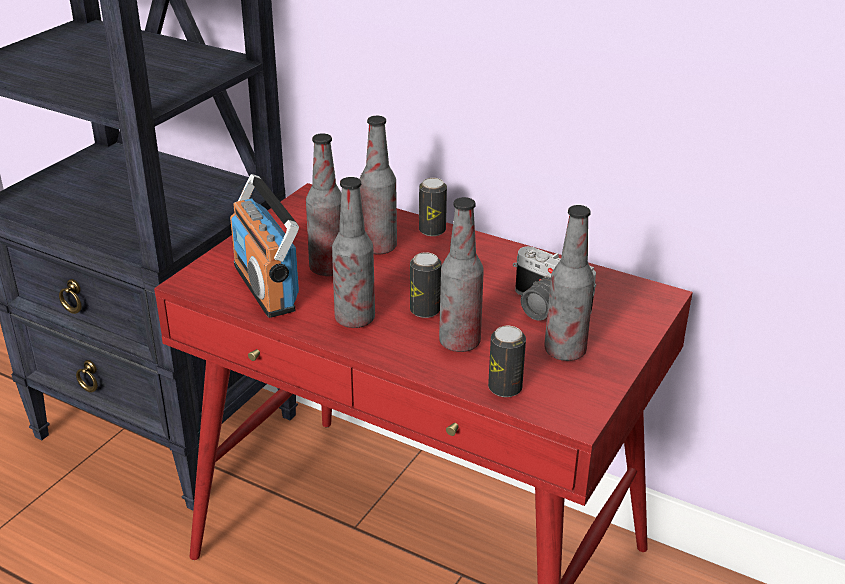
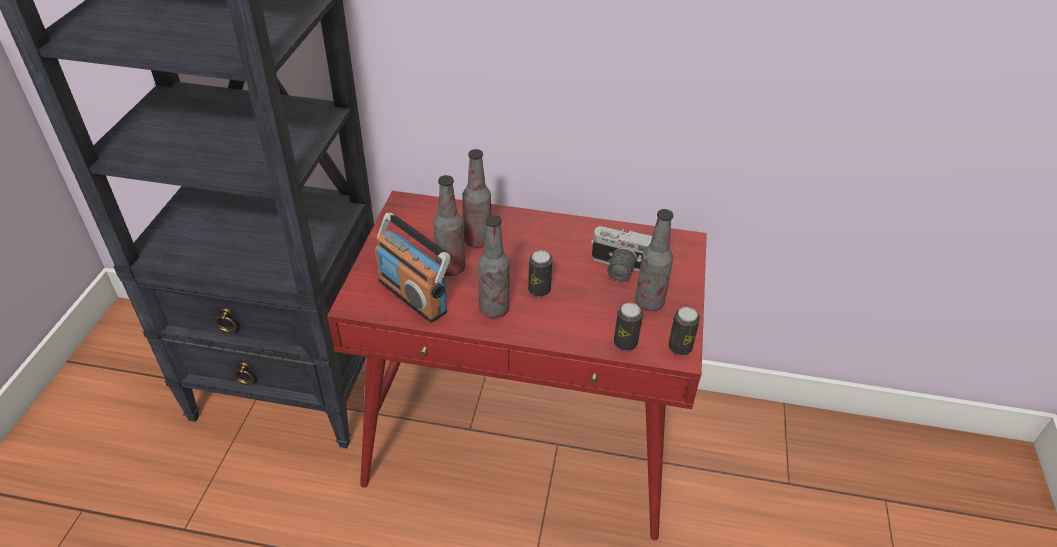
camera: 20 degrees left, 10 degrees up
can [419,178,447,236] -> can moved to [668,307,700,355]
bottle [439,197,484,352] -> none

